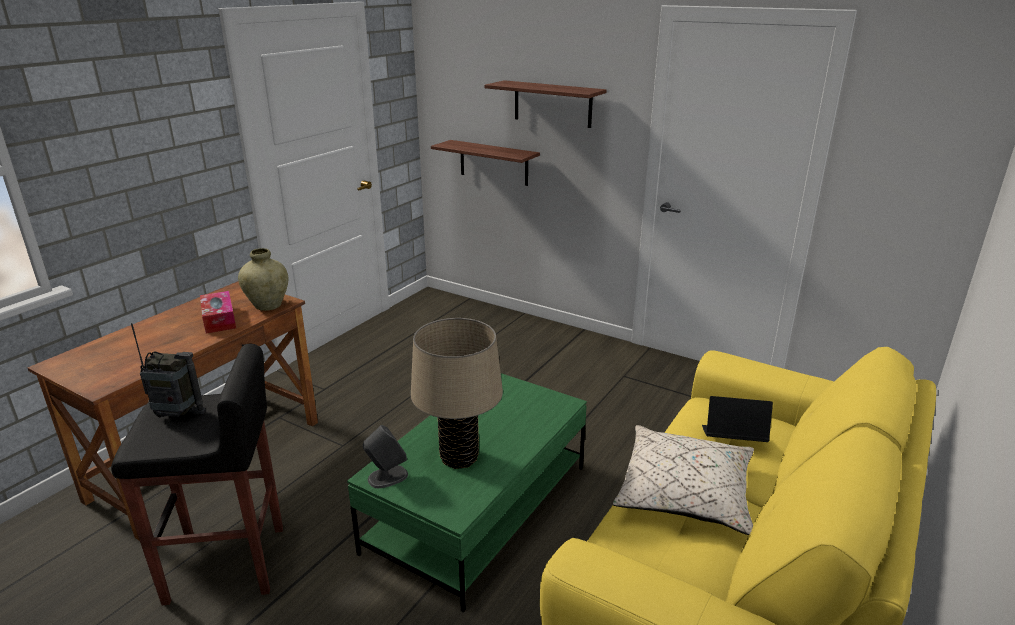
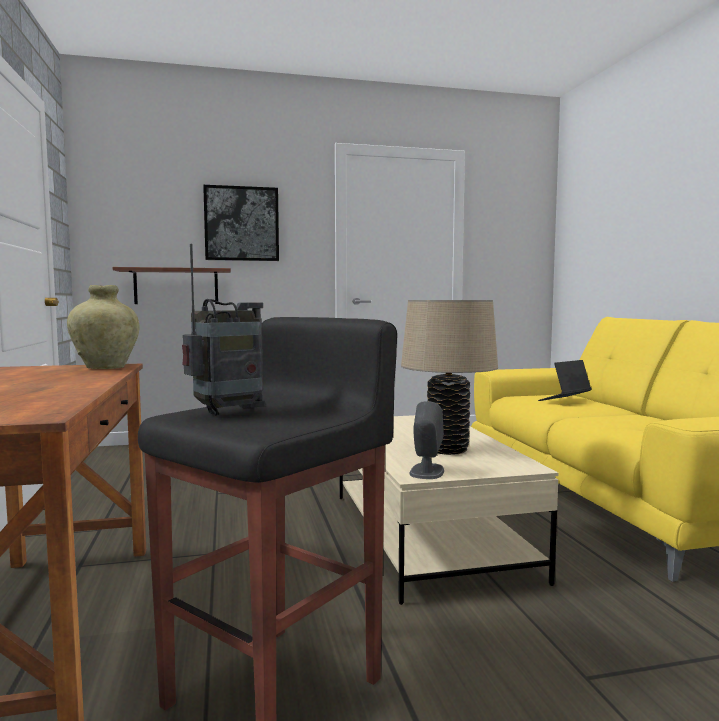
camera: 45 degrees left, 20 degrees down
tissue box [200,291,236,334] -> none
green coffee table [347,373,587,612] -> beige coffee table [339,415,558,605]
shelf [484,80,606,128] -> picture [203,185,279,261]
beige pillow [613,425,754,535] -> none

